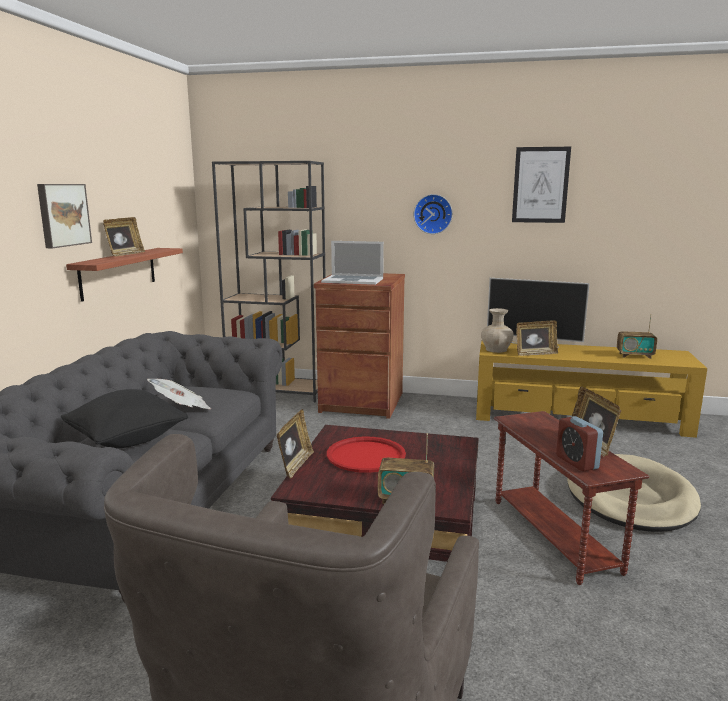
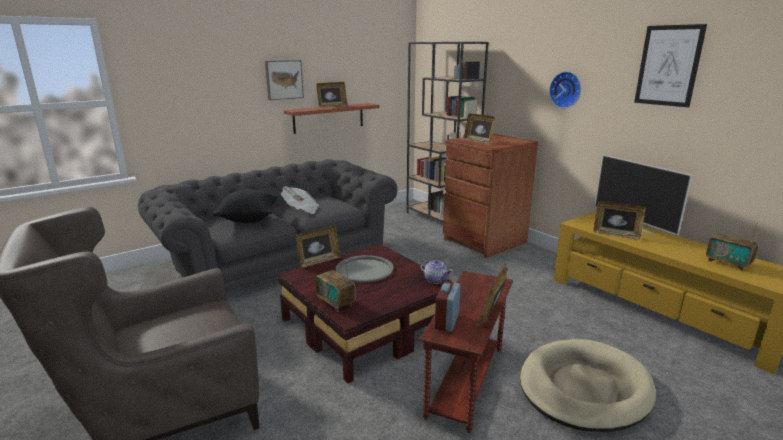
camera: 40 degrees right, 5 degrees up
laptop [321,241,384,285] -> picture frame [464,113,495,144]
red tray [327,436,406,473] -> grey tray [336,255,394,283]
beige vase [481,308,514,353] -> none
none -> teapot [420,260,453,284]

